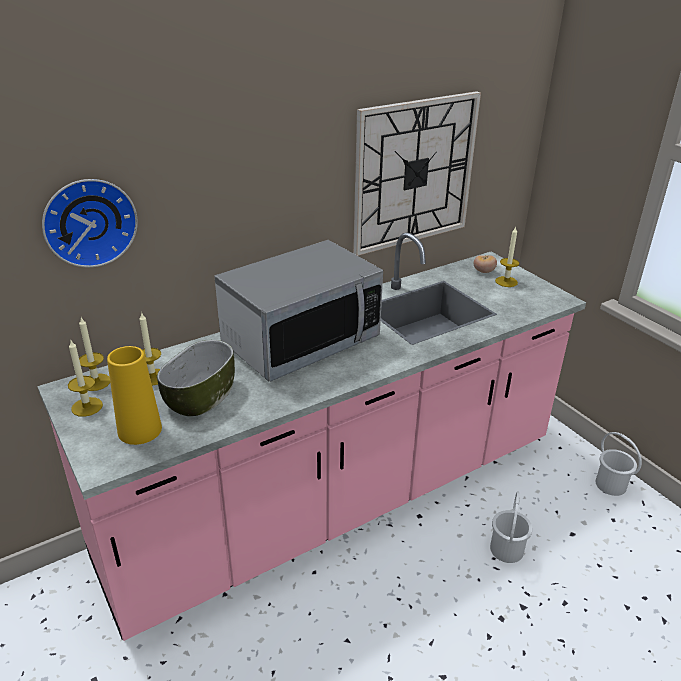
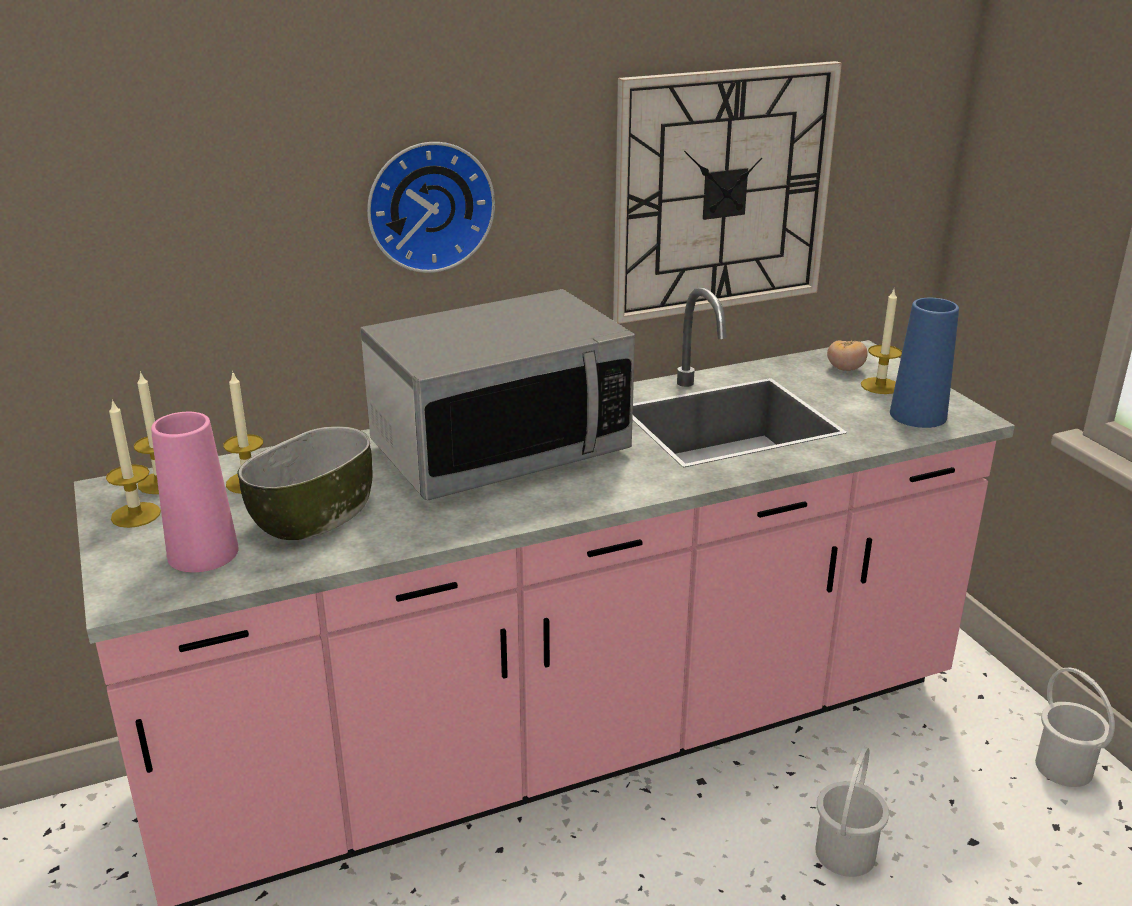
camera: 10 degrees right, 5 degrees down
wall clock [42,179,138,268] -> wall clock moved to [367,142,495,273]
yellow vase [107,346,162,445] -> pink vase [151,412,239,572]
none -> blue vase [890,298,959,428]

